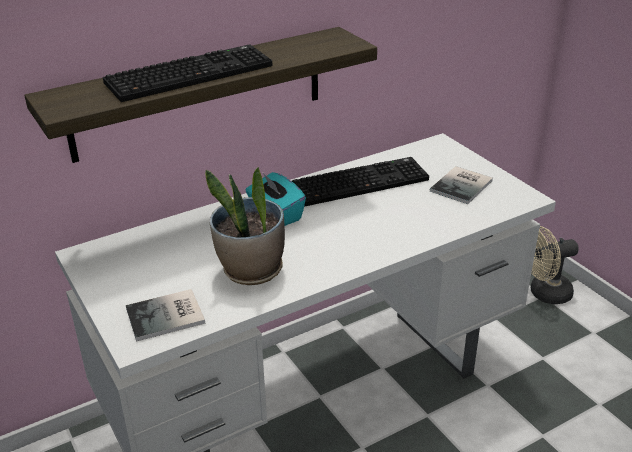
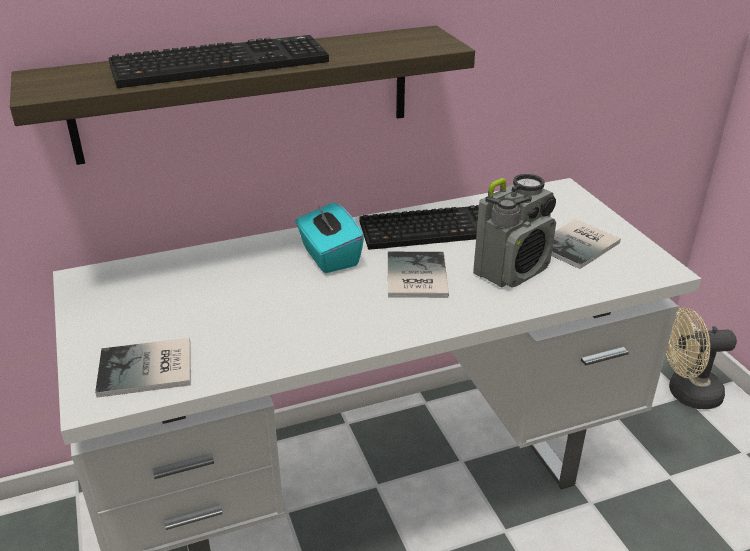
camera: 10 degrees right, 0 degrees up
potted plant [205,167,285,285] -> none
none -> book [388,252,449,298]
none -> radio [473,174,556,288]

